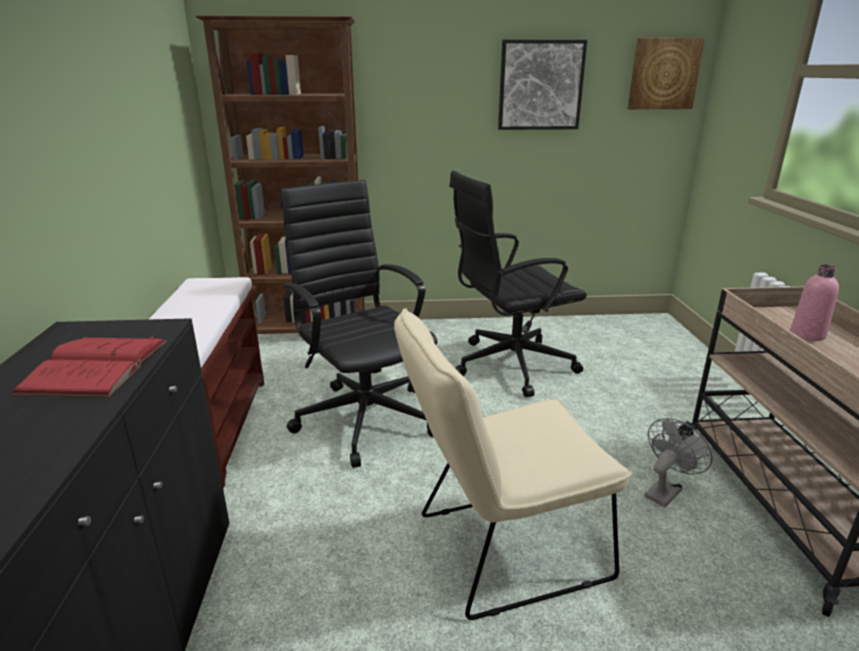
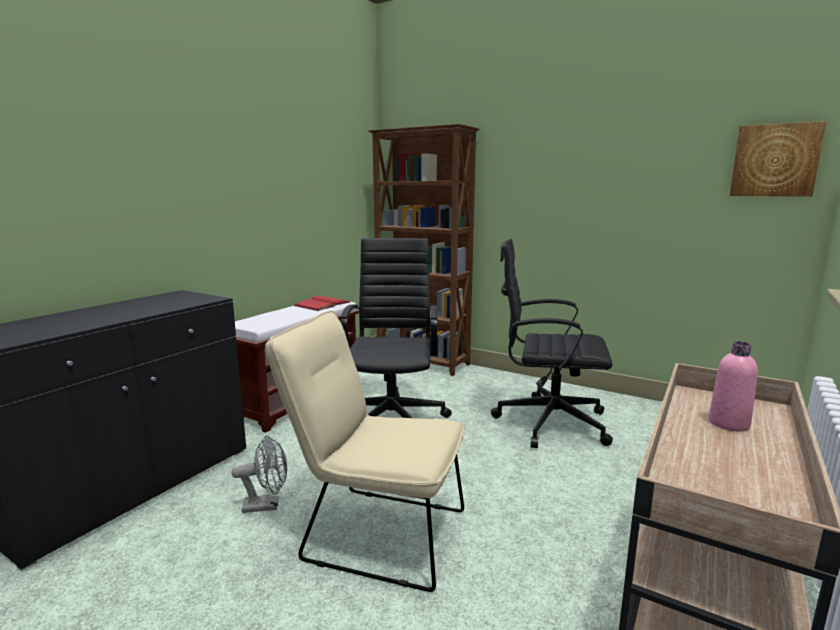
camera: 35 degrees right, 10 degrees down
red book [12,335,167,397] -> red book moved to [295,296,351,311]
picture [498,40,587,130] -> none
grey fan [645,418,712,507] -> grey fan moved to [232,435,287,513]

